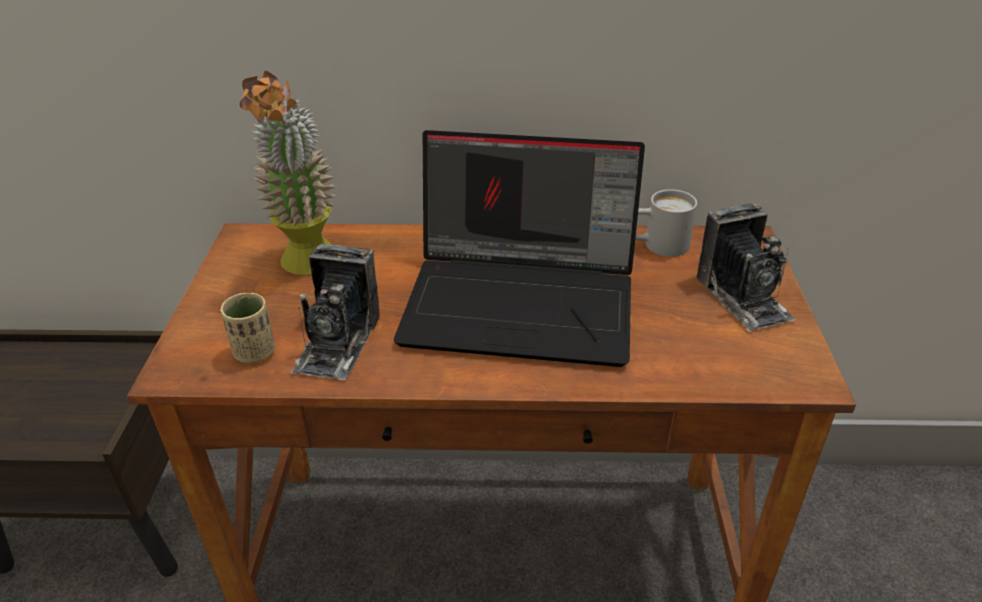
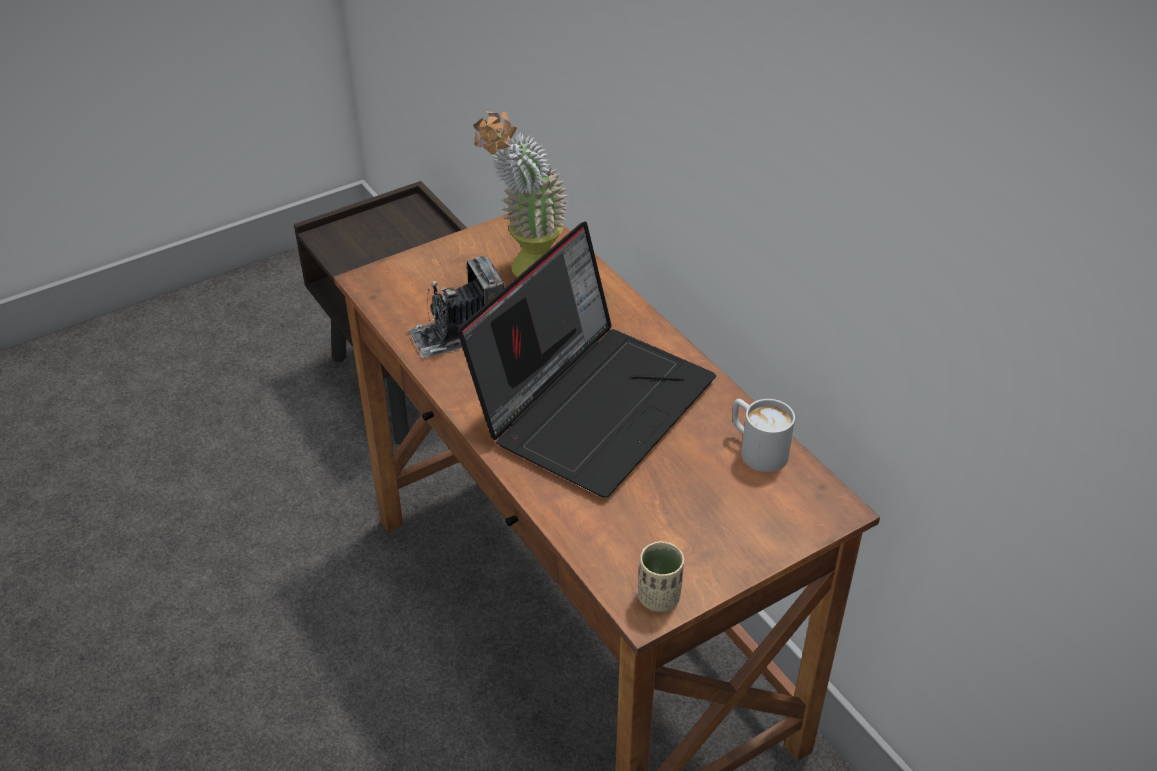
camera: 55 degrees right, 5 degrees up
beige cup [220,293,275,363] -> beige cup moved to [638,541,684,612]
laptop [394,130,645,367] -> laptop turned 120 degrees counterclockwise [458,221,716,498]
camera [696,203,796,332] -> none

